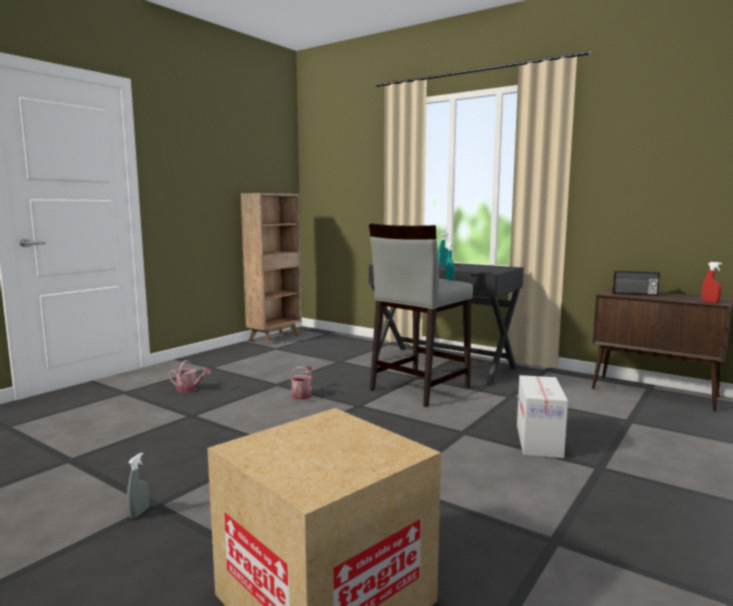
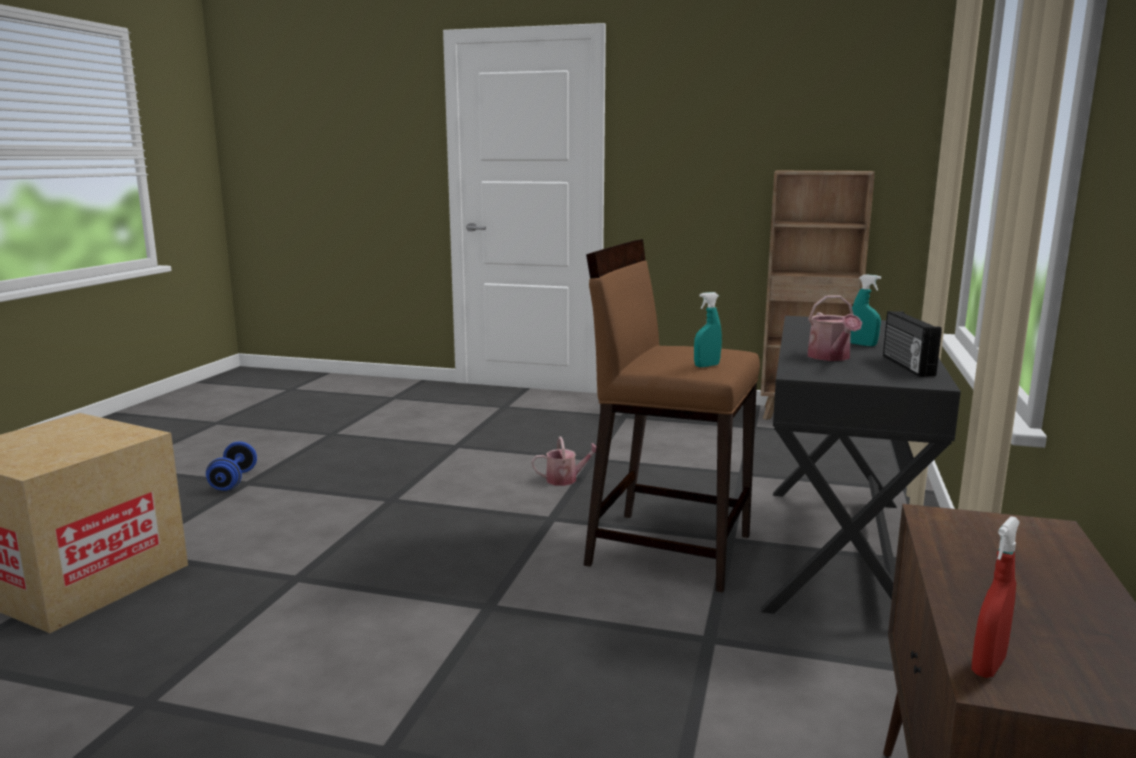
camera: 70 degrees right, 5 degrees up
grey spray bottle [127,453,149,518] -> blue dumbbell [206,441,257,491]
watering can [169,360,211,392] -> watering can moved to [807,295,862,361]
grey stool [369,224,473,407] -> brown stool [584,239,760,593]
cardboard box [517,375,568,458] -> none
radio [612,271,660,296] -> radio moved to [883,311,942,377]

